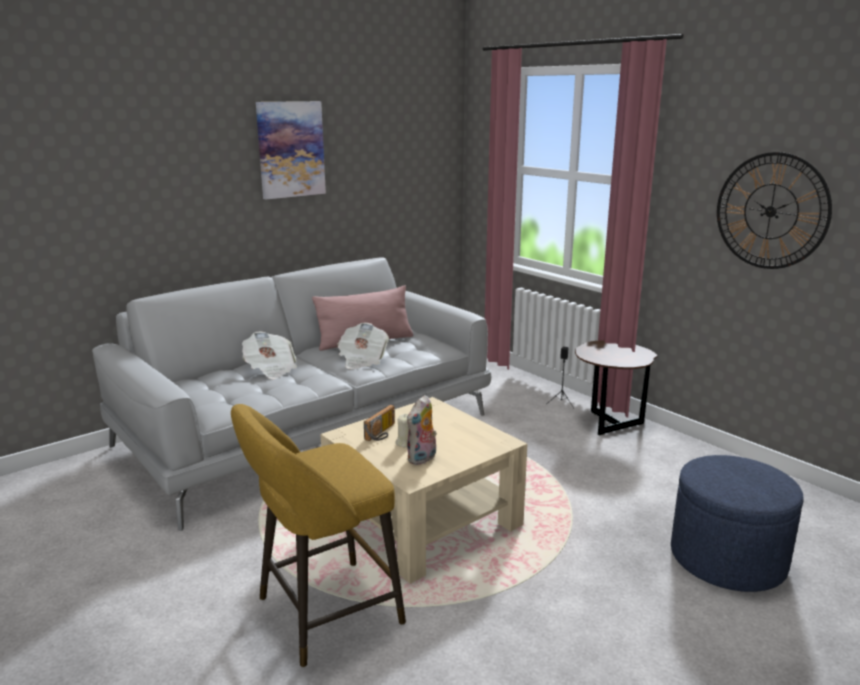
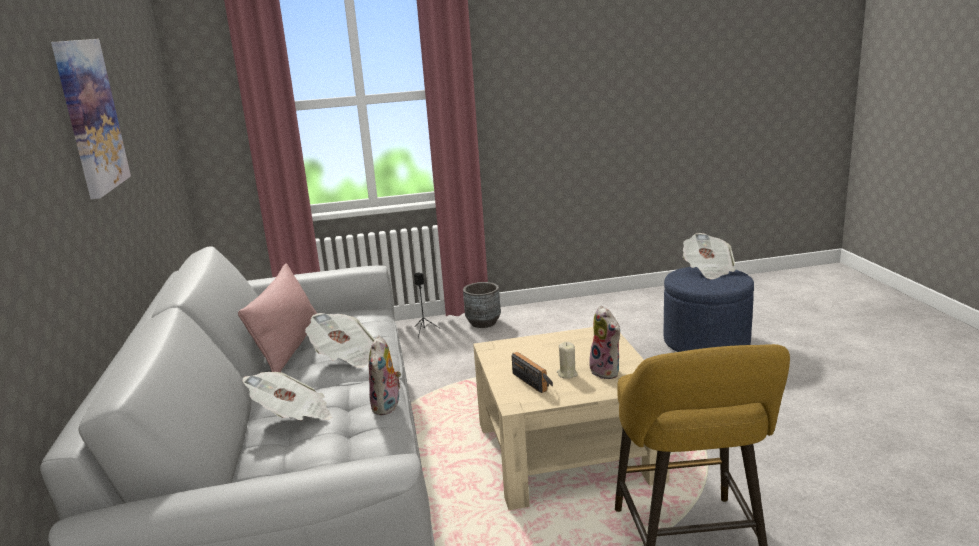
camera: 60 degrees left, 0 degrees up
brown side table [575,340,657,436] -> grey planter [463,282,501,328]
wall clock [717,152,832,269] -> none
none -> plush toy [369,335,401,415]
none -> newspaper [683,233,735,279]

